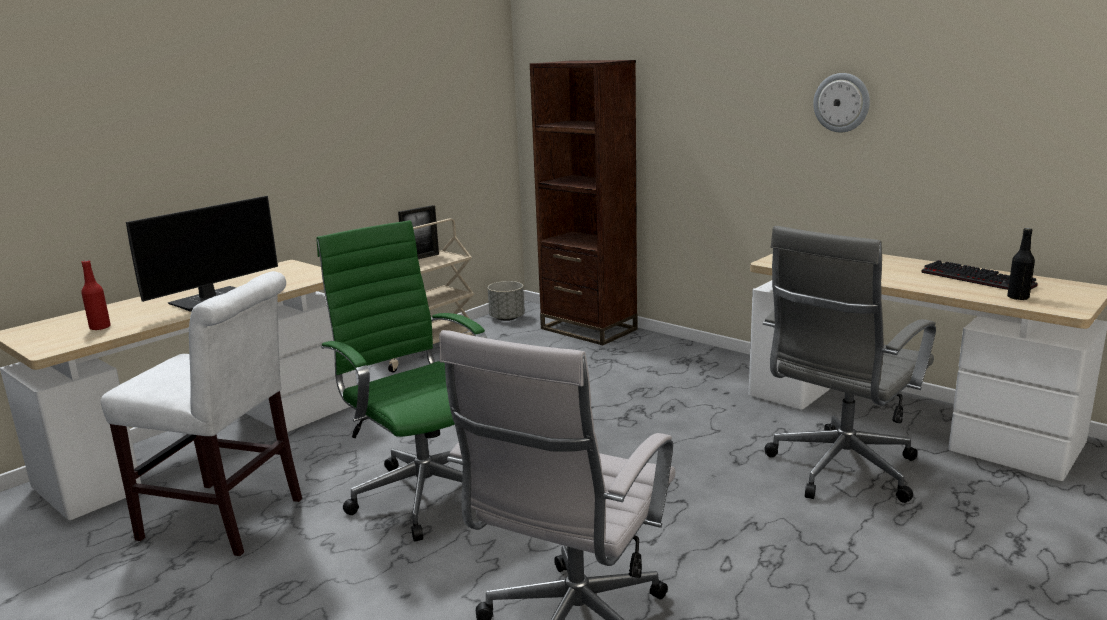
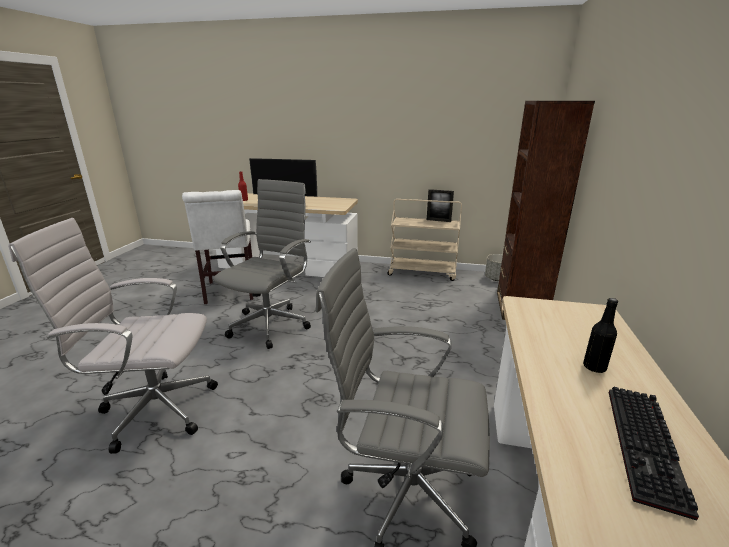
camera: 60 degrees right, 5 degrees up
green office chair [317,220,487,542] -> grey office chair [214,179,311,349]
wall clock [813,73,870,132] -> none
black bottle [1007,228,1035,300] -> black bottle moved to [583,298,618,373]

